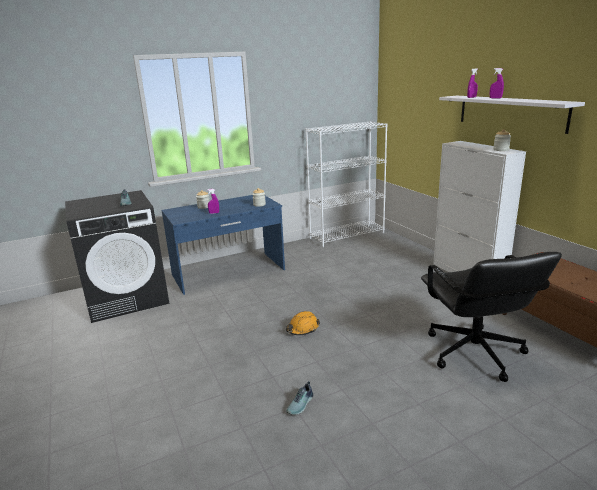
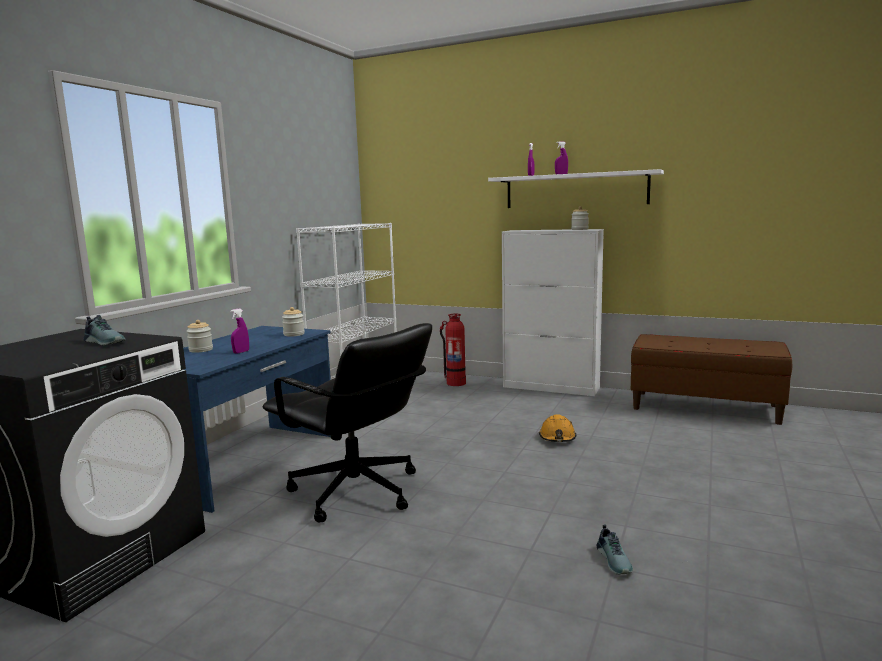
camera: 40 degrees left, 10 degrees down
orange hard hat [286,311,320,335] -> orange hard hat moved to [539,414,576,442]
black office chair [421,252,562,382] -> black office chair moved to [263,323,432,523]
none -> fire extinguisher [440,313,466,386]

